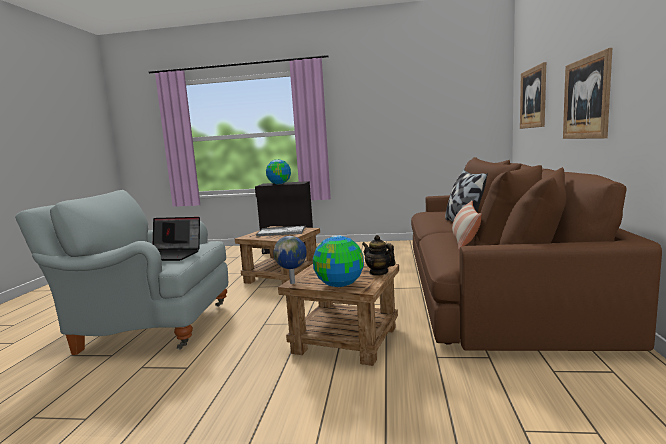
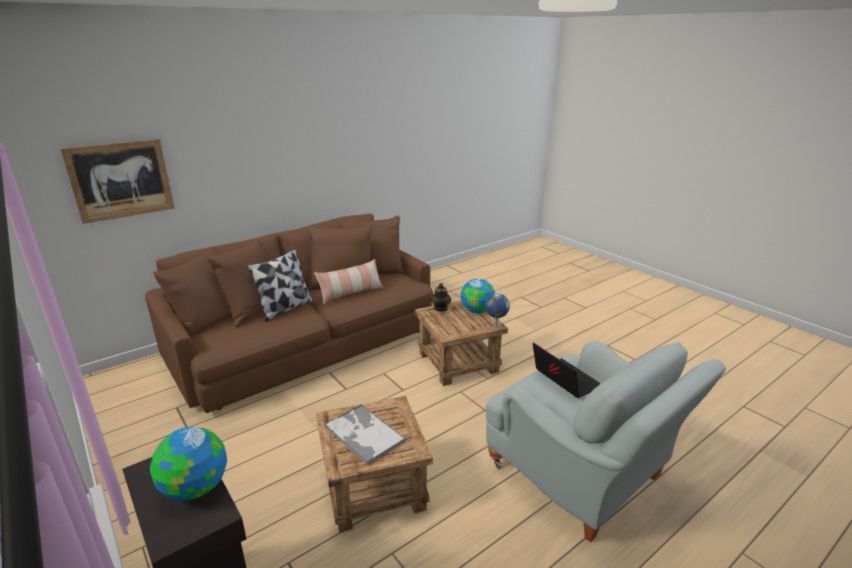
camera: 135 degrees left, 15 degrees up
picture [563,48,612,139] -> none

